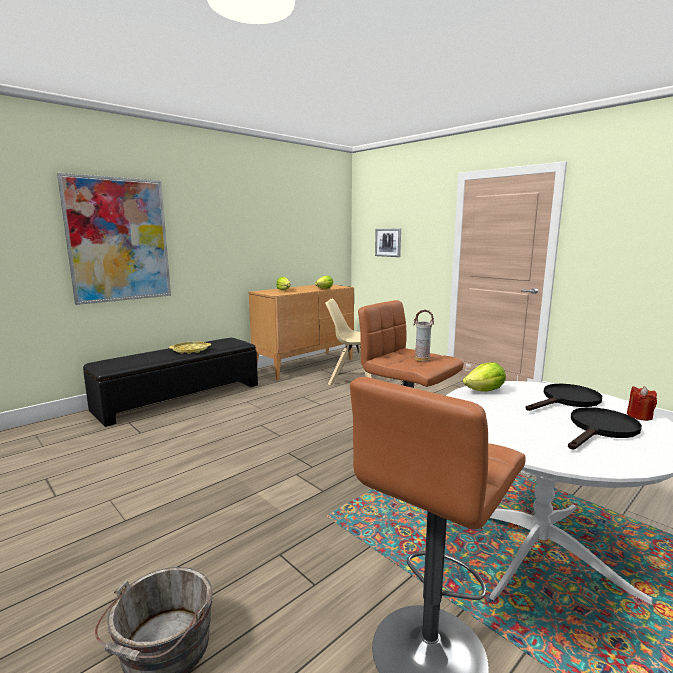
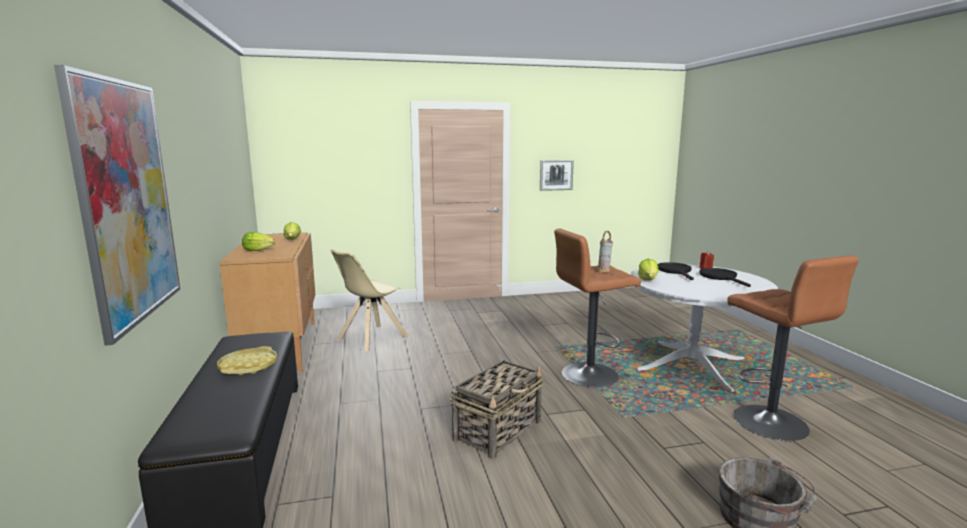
camera: 60 degrees left, 0 degrees up
picture [375,229,401,257] -> picture moved to [540,160,574,191]
none -> basket [450,360,543,459]

